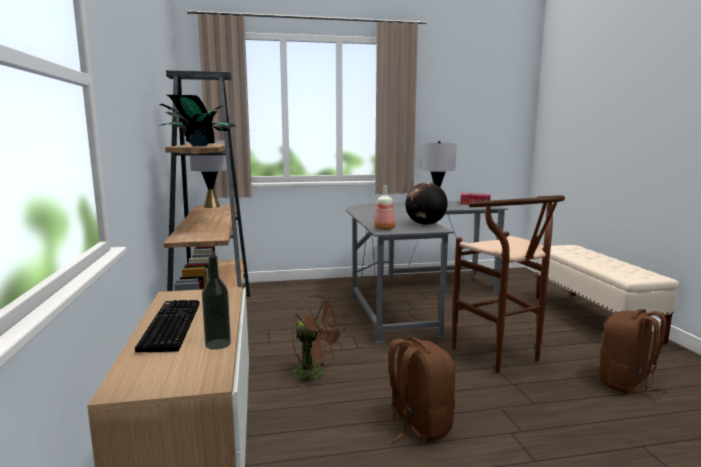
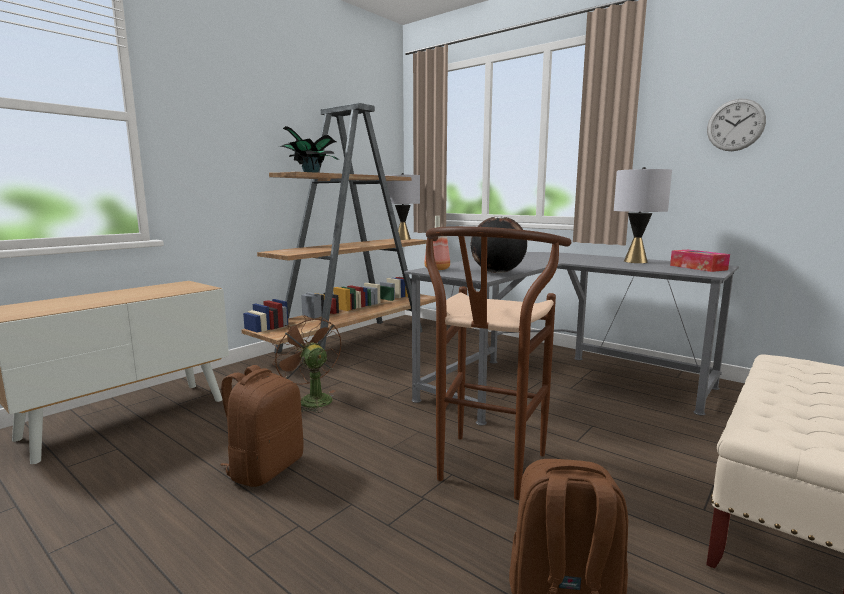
camera: 50 degrees right, 0 degrees up
keyboard [135,300,199,353] -> none
bottle [202,255,231,350] -> none
brown fan [292,295,345,388] -> brown fan turned 150 degrees clockwise [272,315,341,413]
none -> wall clock [707,99,766,151]

